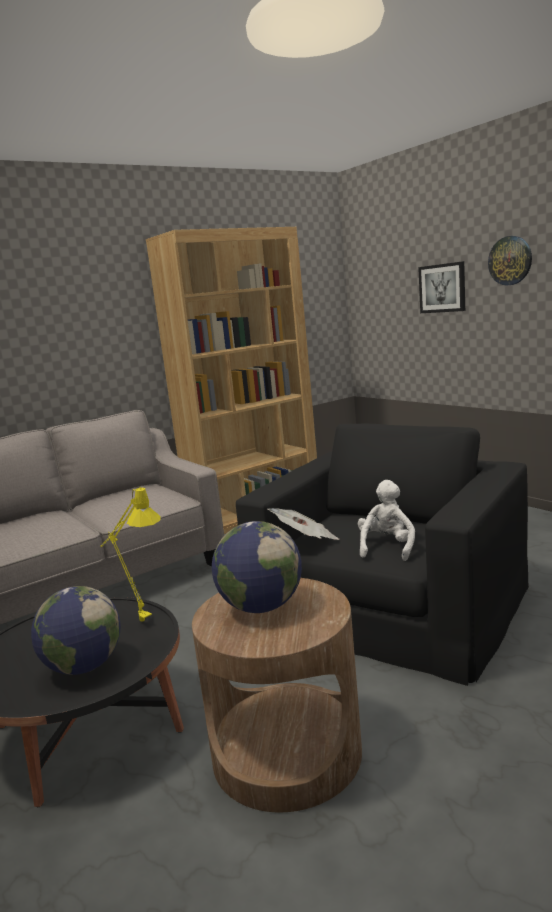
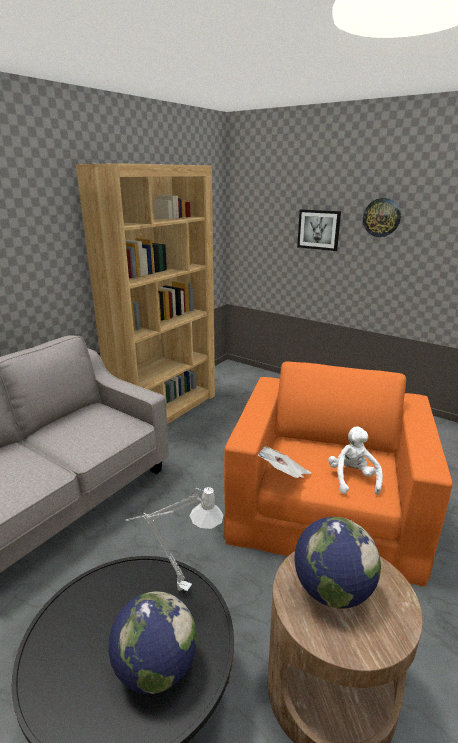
camera: 20 degrees left, 10 degrees up
yellow table lamp [100,486,160,622] -> grey table lamp [126,487,223,591]
black armchair [236,424,529,686] -> orange armchair [224,362,453,587]

